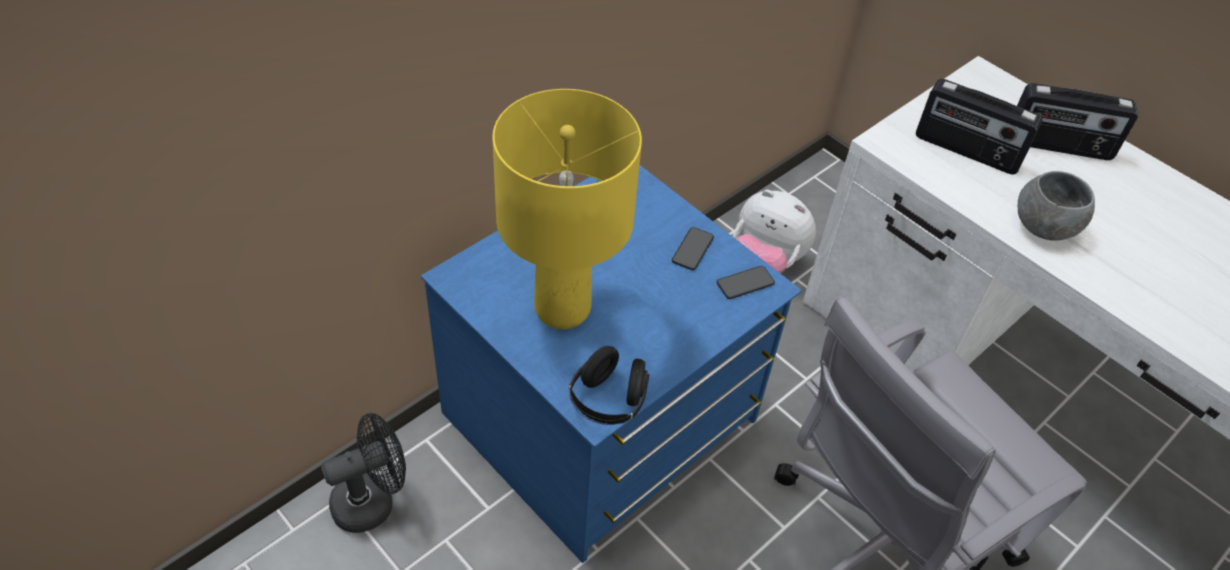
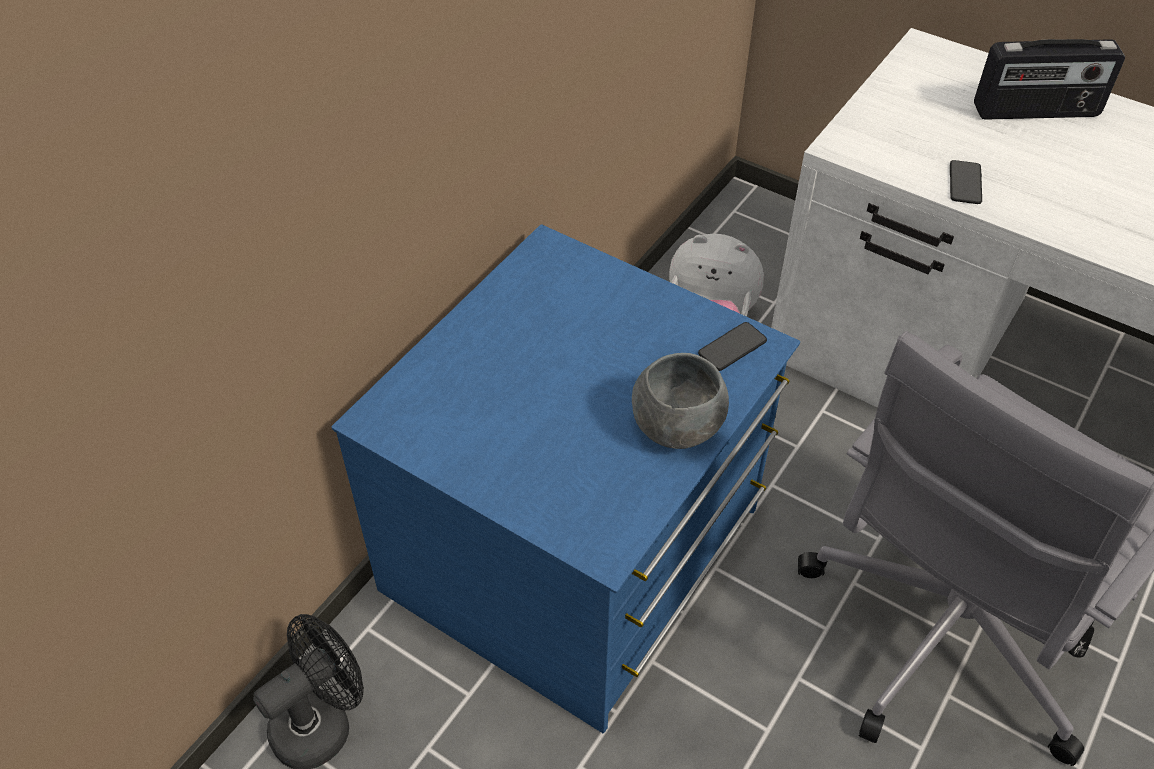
camera: 10 degrees left, 0 degrees up
yellow table lamp [492,89,642,329] -> none
black headphones [569,346,649,425] -> none
phone [672,227,714,270] -> phone moved to [950,160,982,204]
radio [916,79,1043,175] -> none
grey bowl [1018,171,1095,241] -> grey bowl moved to [632,353,729,449]

